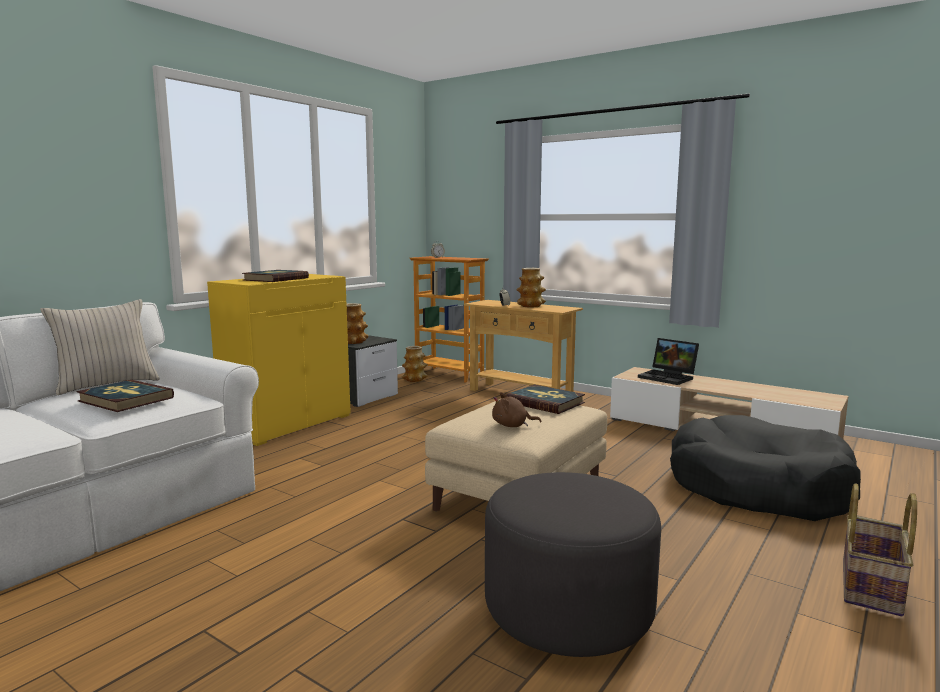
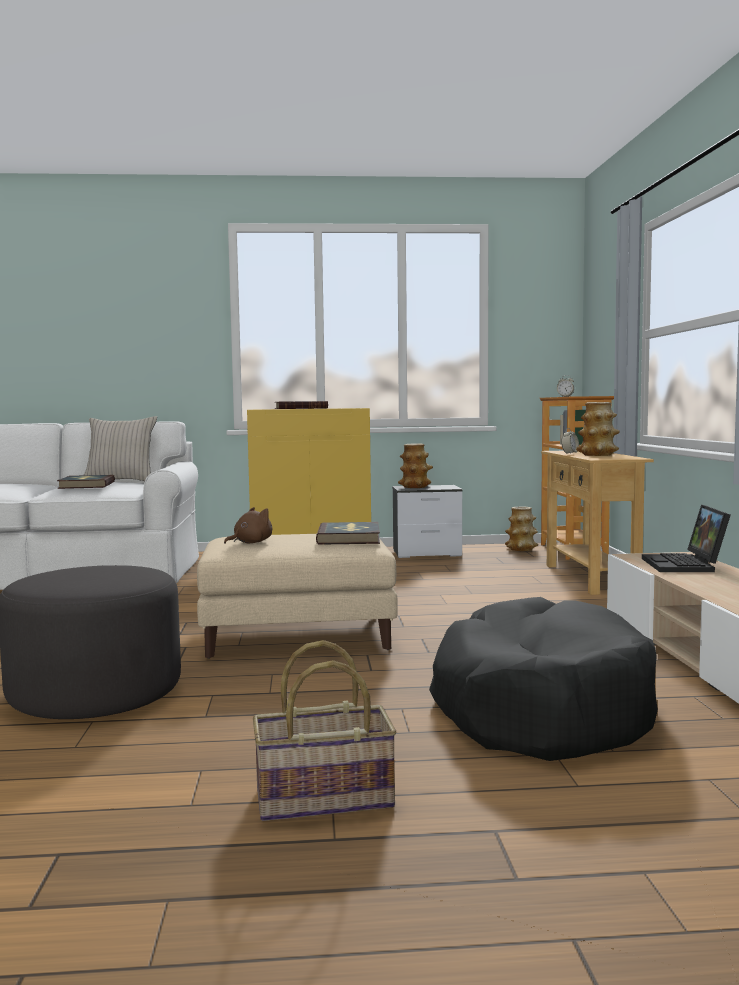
camera: 50 degrees right, 5 degrees down
brown plush toy [492,392,541,427] -> brown plush toy turned 90 degrees clockwise [224,507,272,544]

